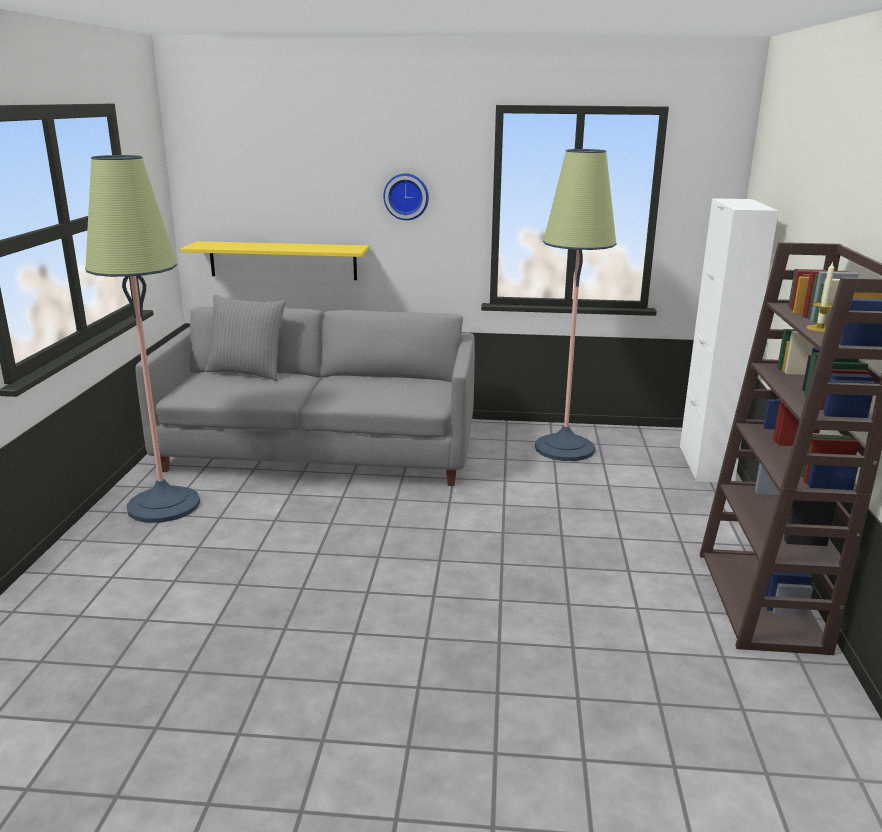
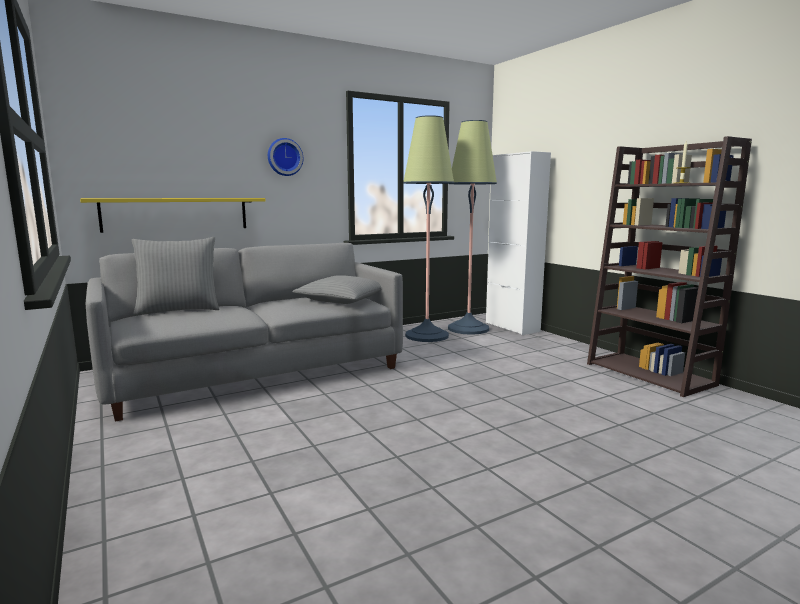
camera: 35 degrees left, 10 degrees down
floor lamp [85,155,200,523] -> floor lamp moved to [448,120,497,335]
none -> grey pillow [292,275,381,304]

